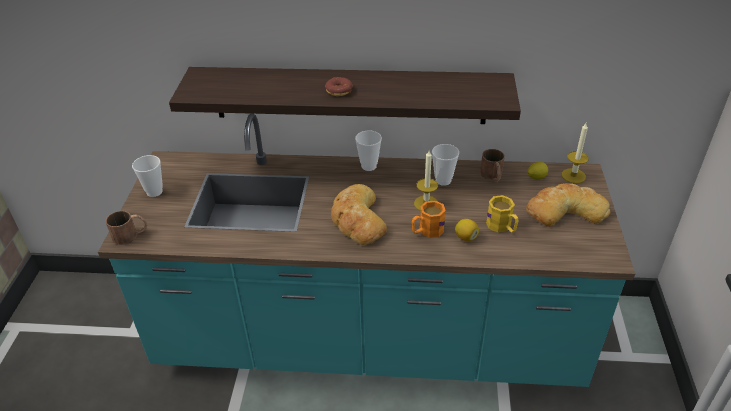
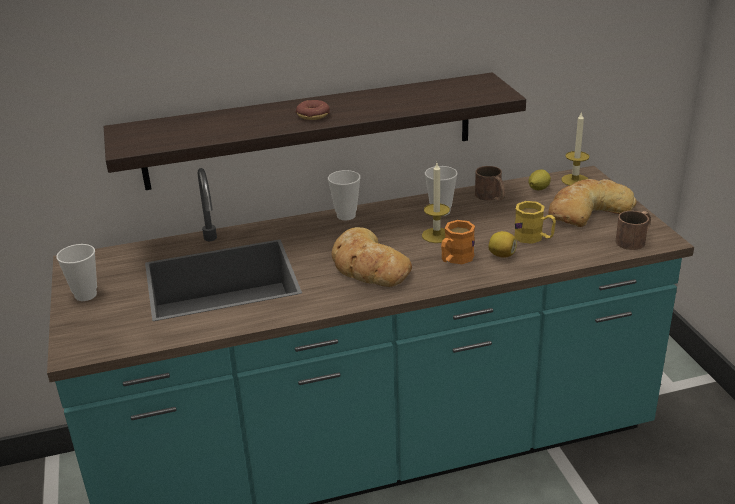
camera: 20 degrees left, 10 degrees down
brown mug [106,211,147,245] -> brown mug moved to [616,211,651,250]

